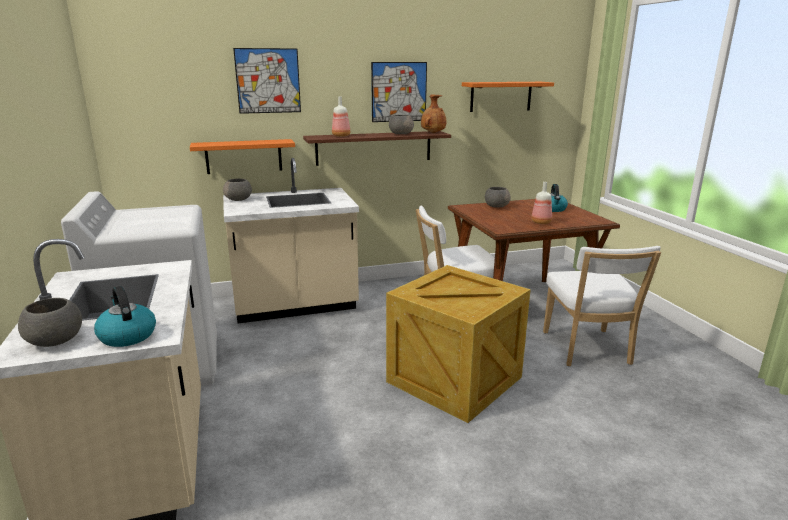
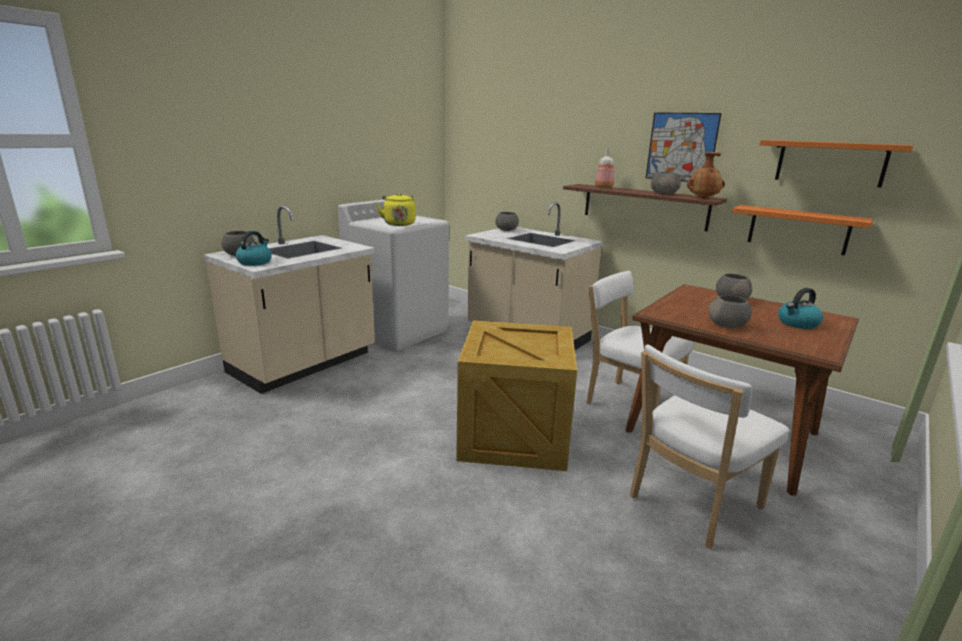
camera: 55 degrees right, 0 degrees up
orange shelf [190,139,295,174] -> orange shelf moved to [732,205,873,256]
picture [233,48,301,114] -> none
bottle [531,182,552,224] -> grey bowl [708,295,752,328]
none -> yellow kettle [376,193,416,226]

